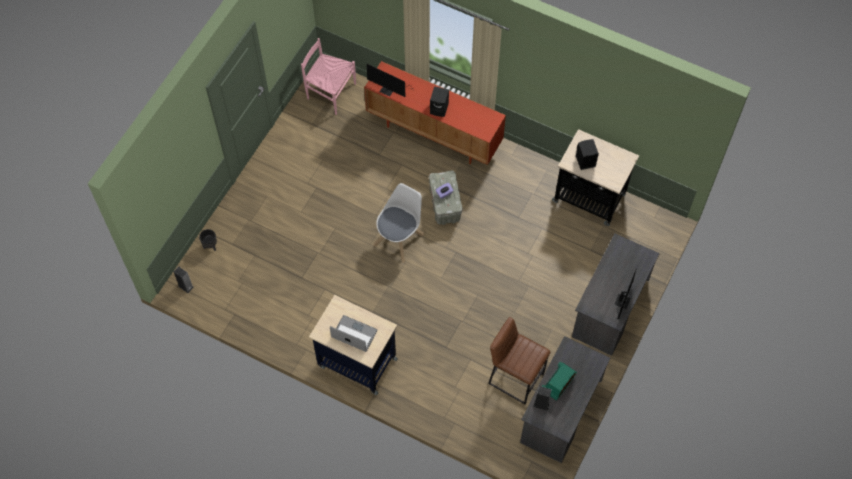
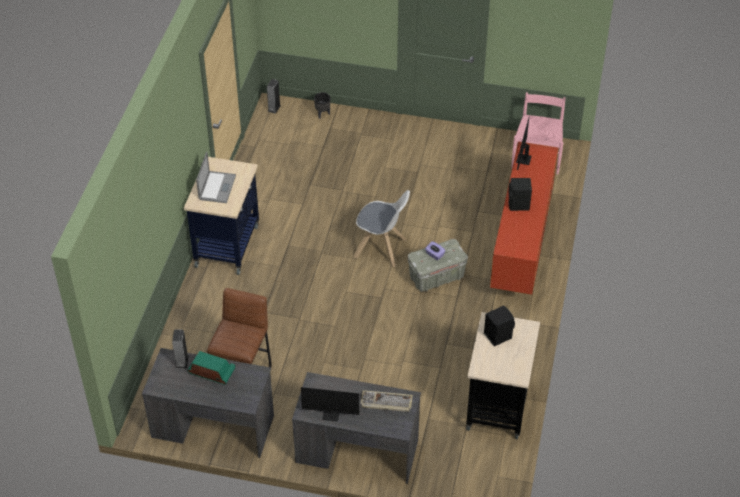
camera: 75 degrees right, 15 degrees down
none -> keyboard [361,390,413,412]

